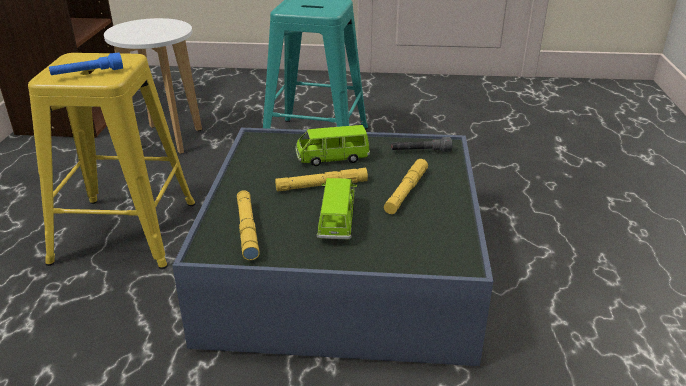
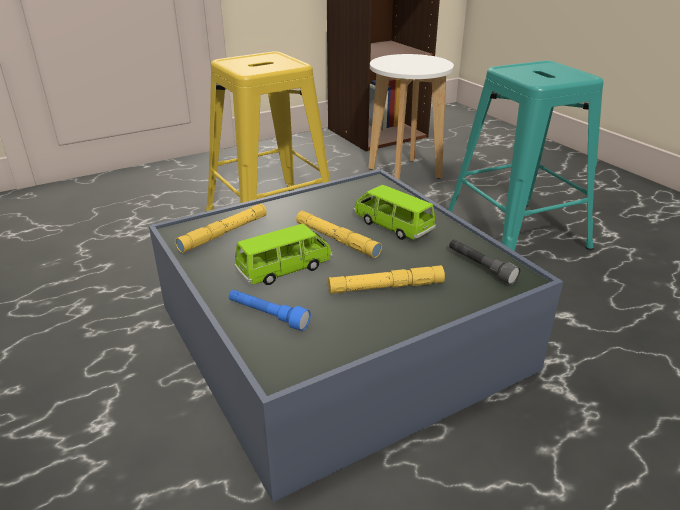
camera: 55 degrees right, 0 degrees up
blue flashlight [49,53,123,75] -> blue flashlight moved to [229,290,311,331]

